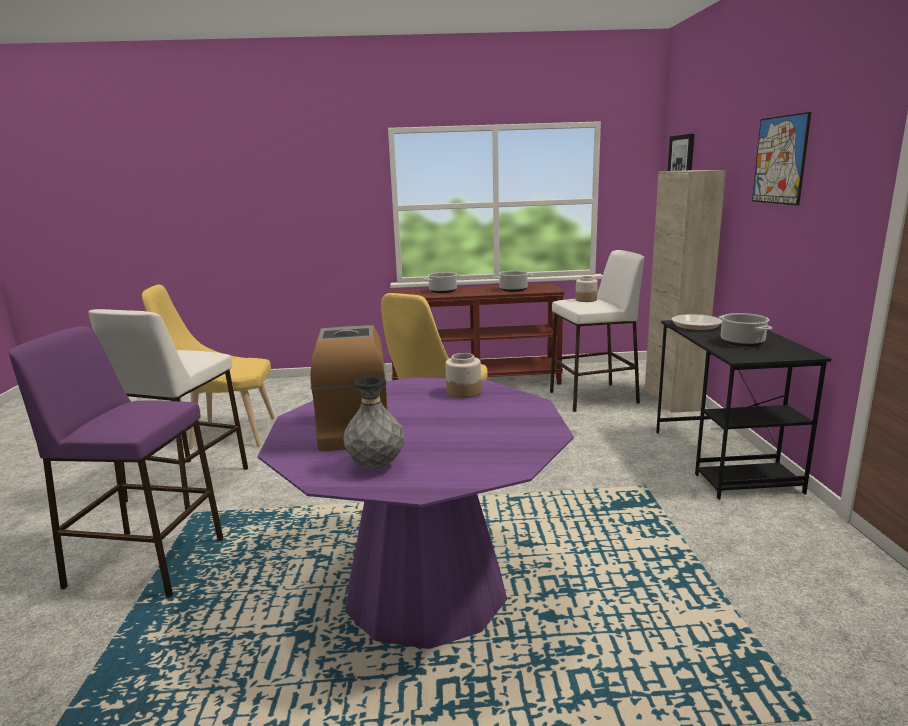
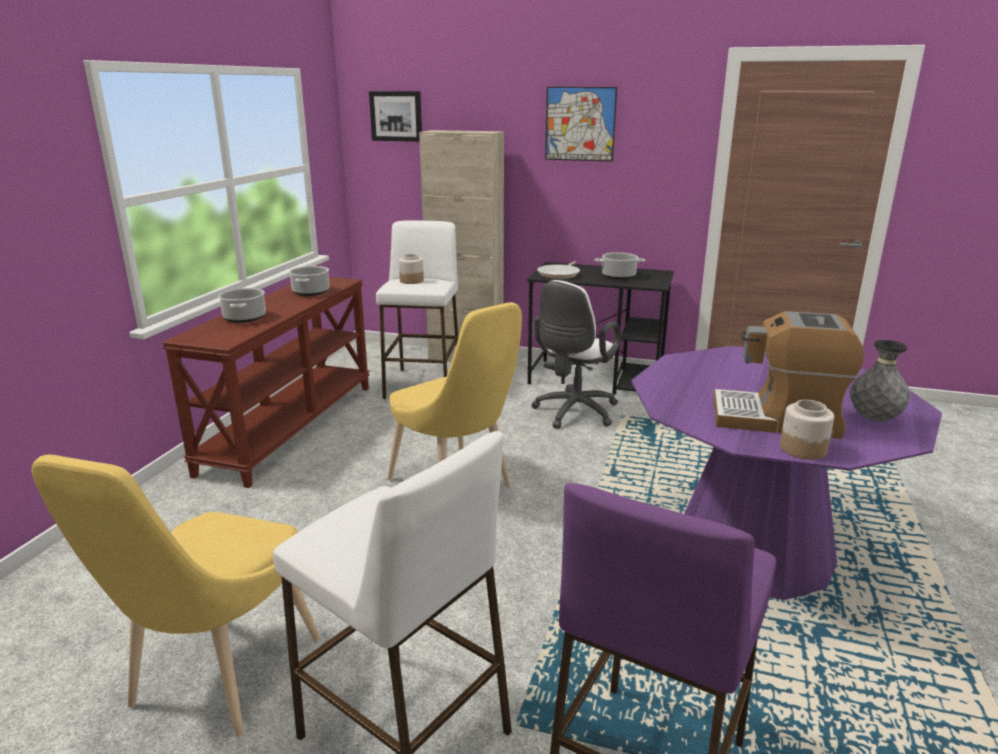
camera: 70 degrees left, 5 degrees up
jar [445,353,481,398] -> jar moved to [780,400,834,460]
none -> white office chair [531,280,621,429]

